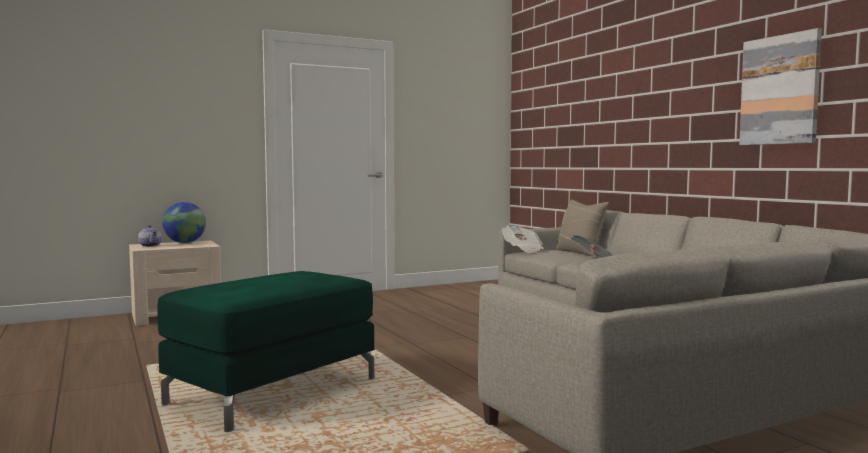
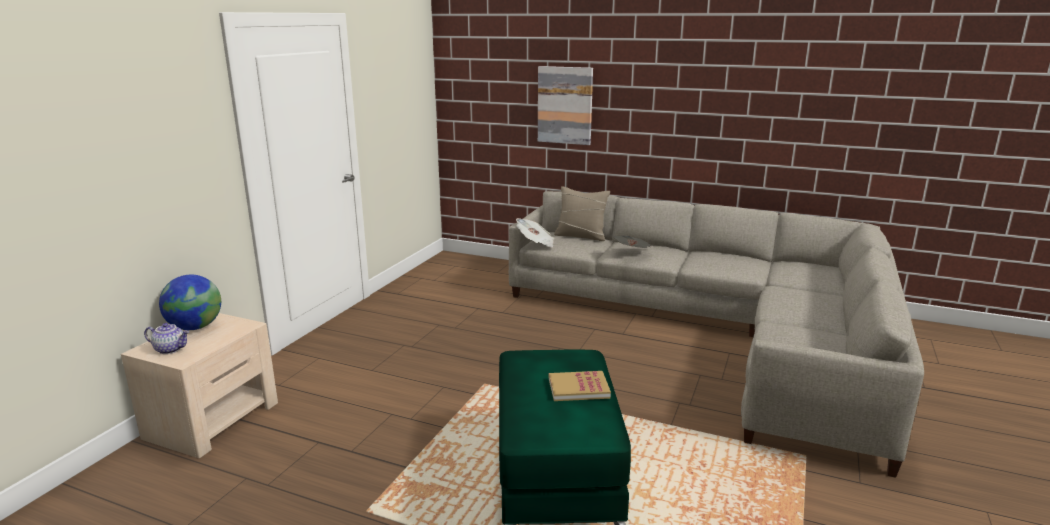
camera: 40 degrees left, 15 degrees up
picture [739,28,822,145] -> picture moved to [538,66,593,145]
none -> book [549,371,611,401]

